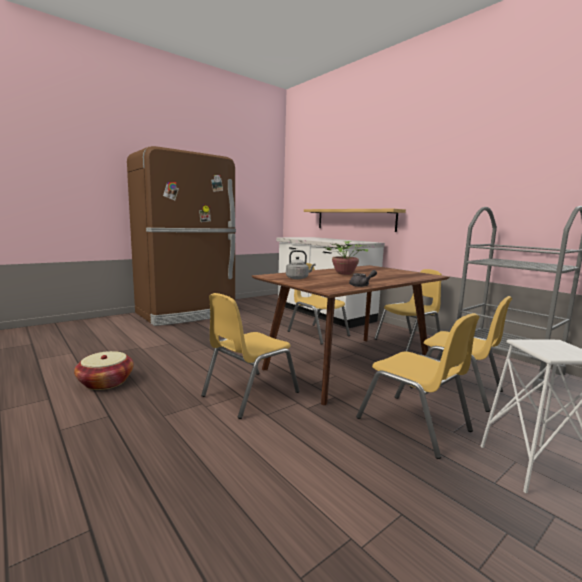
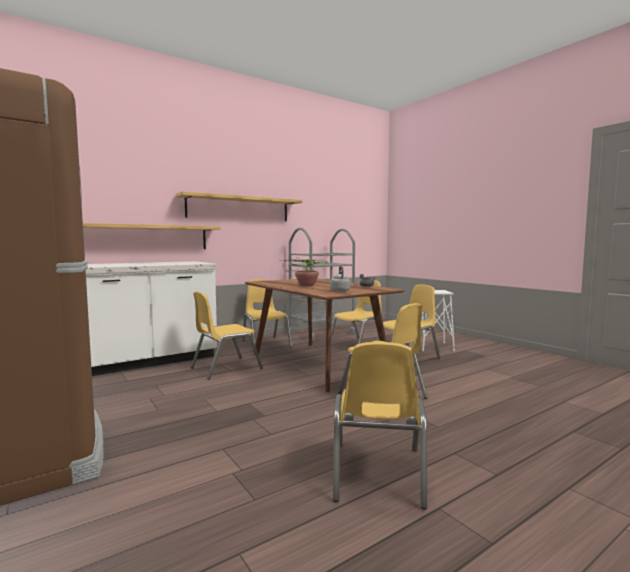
camera: 85 degrees left, 5 degrees down
basket [74,351,134,390] -> yellow chair [333,342,427,510]
none -> shelf [176,191,302,221]

